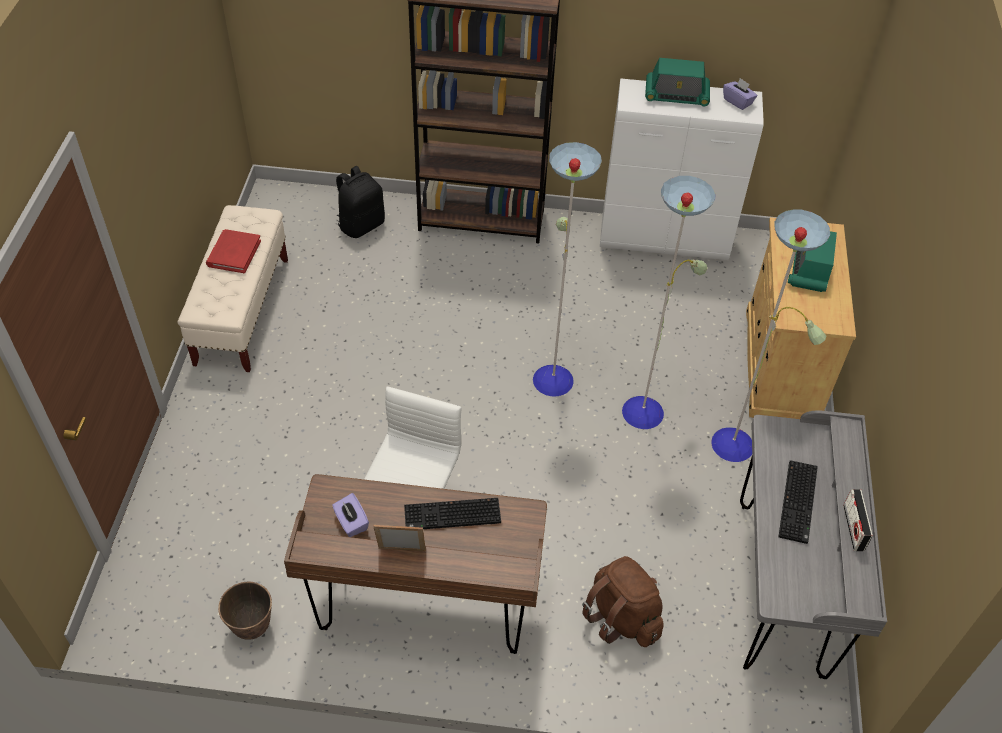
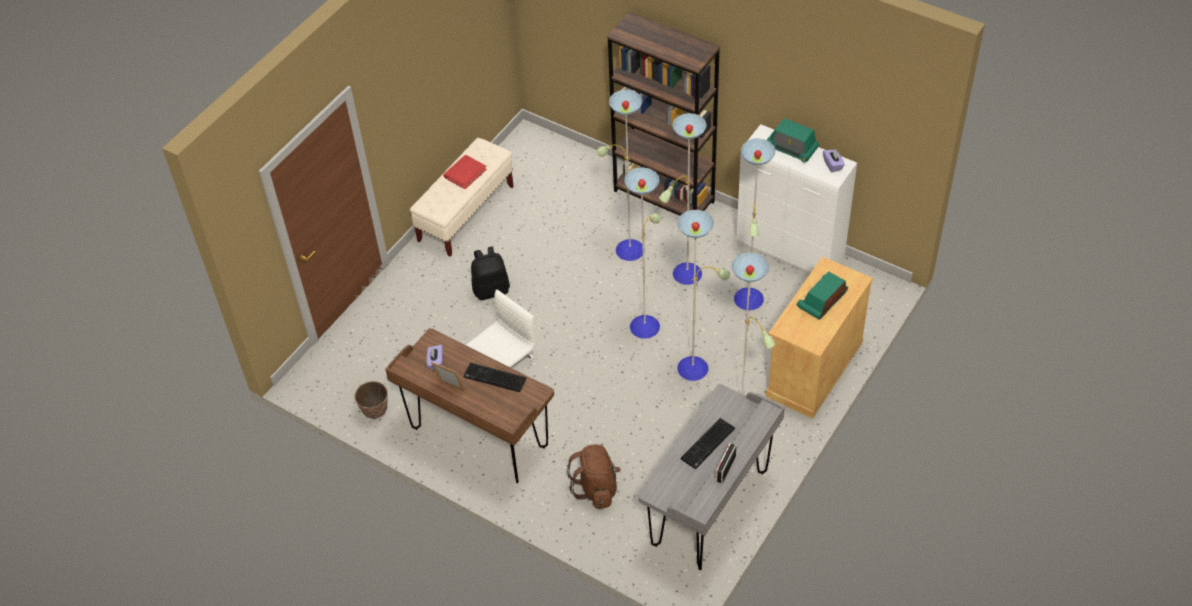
camera: 30 degrees right, 0 degrees up
black backpack [336,166,385,238] -> black backpack moved to [471,246,510,300]
none -> floor lamp [597,90,776,310]

